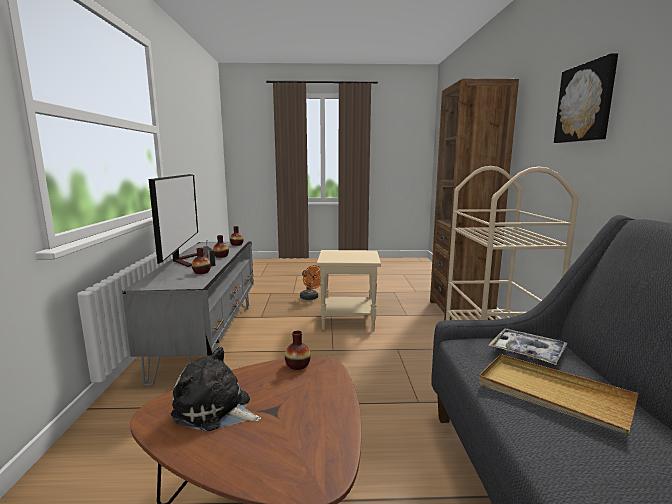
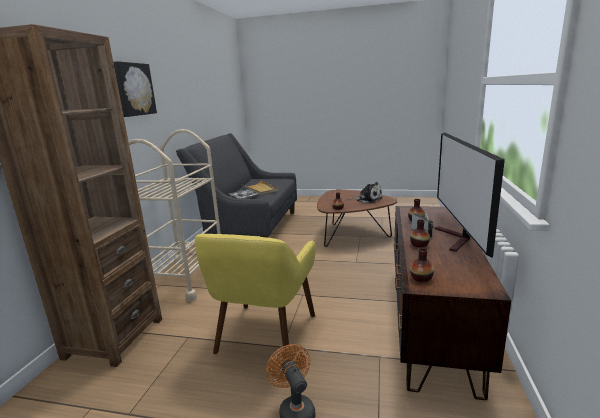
camera: 165 degrees left, 5 degrees up
grey tv stand [122,242,254,386] -> brown tv stand [394,206,511,400]
beige side table [317,250,381,331] -> yellow armchair [195,234,316,354]

